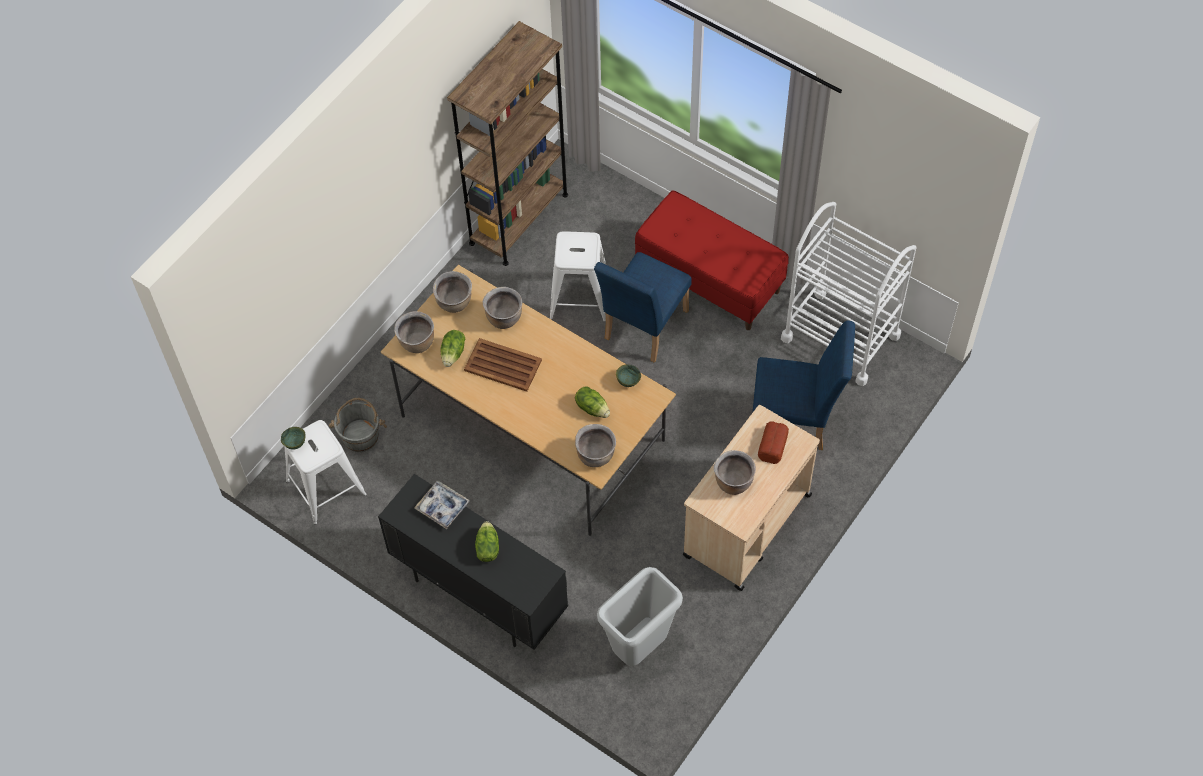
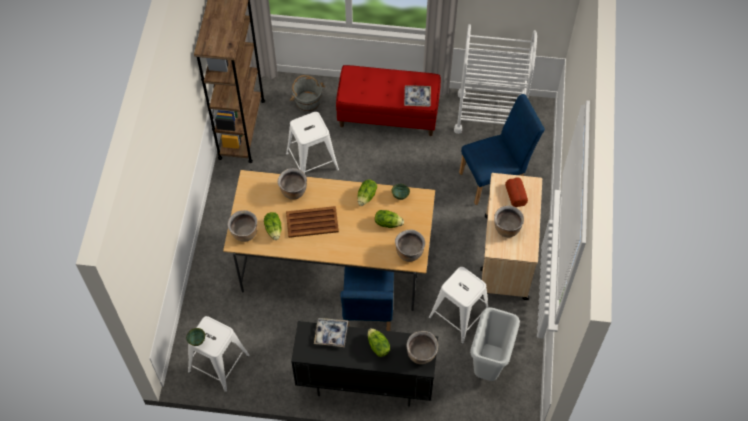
camera: 30 degrees left, 0 degrees up
grey bucket [329,398,387,452] -> grey bucket moved to [290,75,325,112]
brown cooking pot [433,271,472,313] -> brown cooking pot moved to [406,331,438,364]
blue chair [594,252,692,363] -> blue chair moved to [341,267,394,331]
none -> lettuce [358,179,377,206]
none -> tray [404,86,431,107]
none -> white stool [429,267,489,344]

